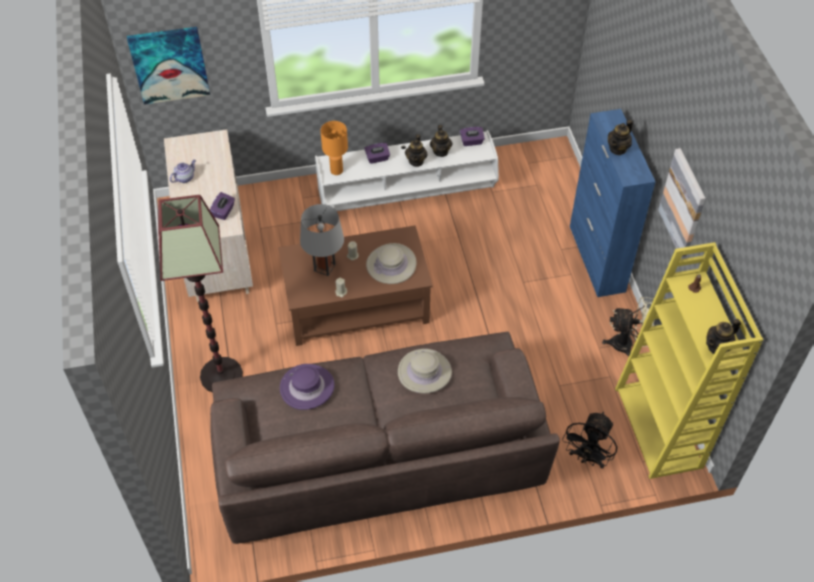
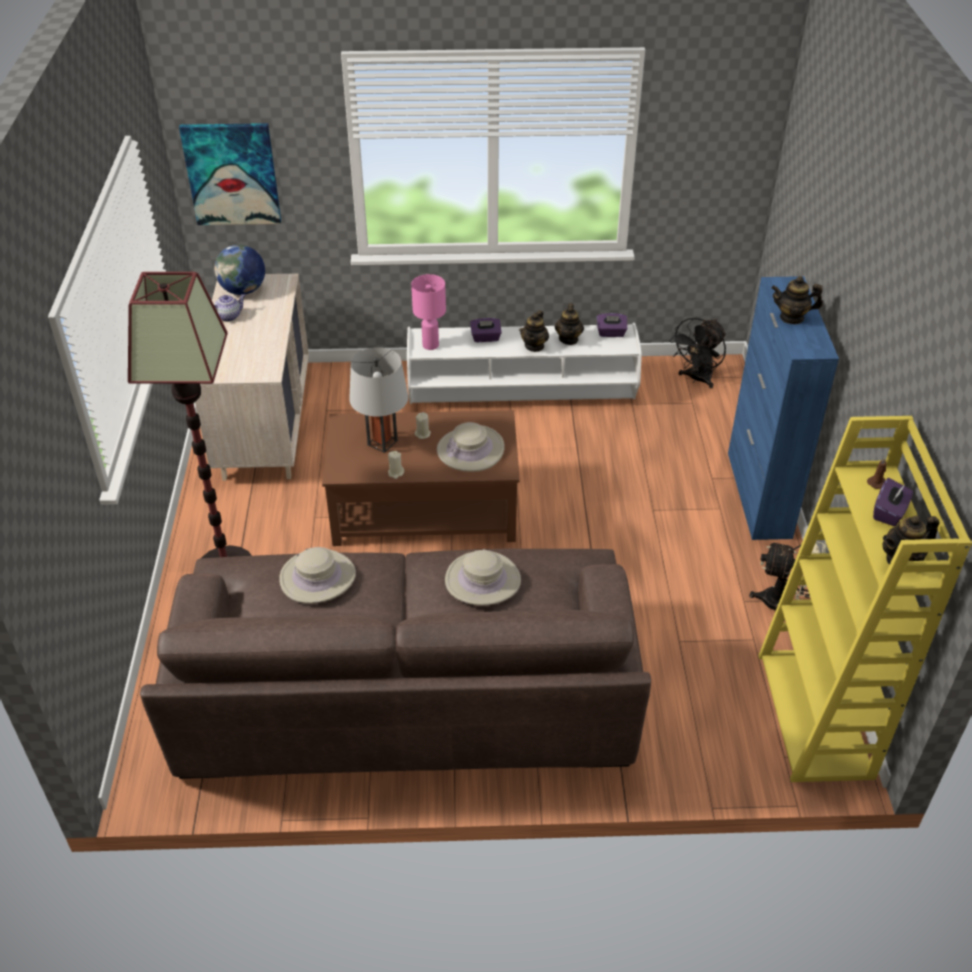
camera: 10 degrees right, 10 degrees down
purple tissue box [210,192,235,220] -> purple tissue box moved to [873,478,913,526]
purple hat [280,364,335,410] -> beige hat [279,547,356,604]
orange table lamp [321,121,348,175] -> pink table lamp [411,274,446,350]
black fan [562,412,617,468] -> black fan moved to [669,318,726,388]
teapot [608,120,633,155] -> teapot turned 45 degrees clockwise [771,276,823,324]
picture [658,148,706,259] -> none
none -> globe [214,245,265,295]

